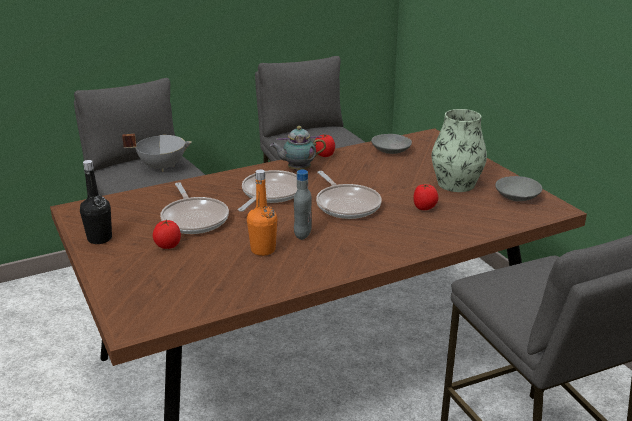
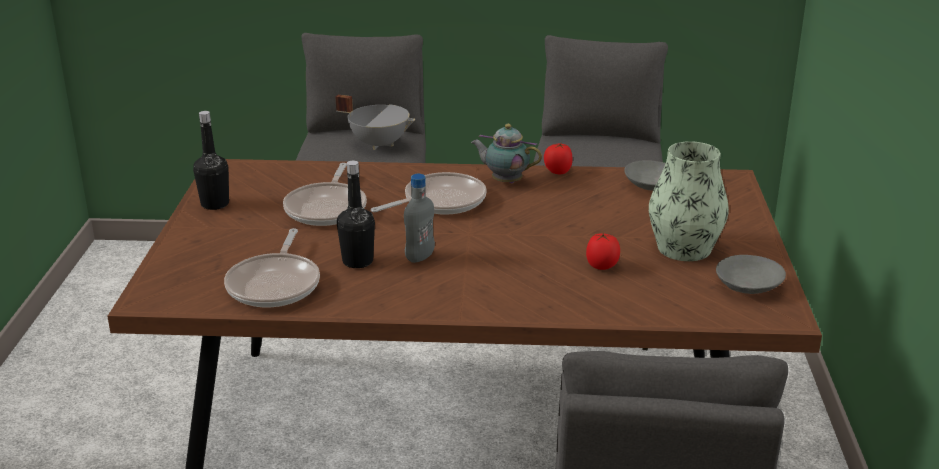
camera: 30 degrees right, 0 degrees up
tomato [153,220,181,249] -> none
orange bottle [247,169,277,256] -> black bottle [337,161,375,268]
frying pan [316,171,382,219] -> frying pan moved to [224,228,320,307]

